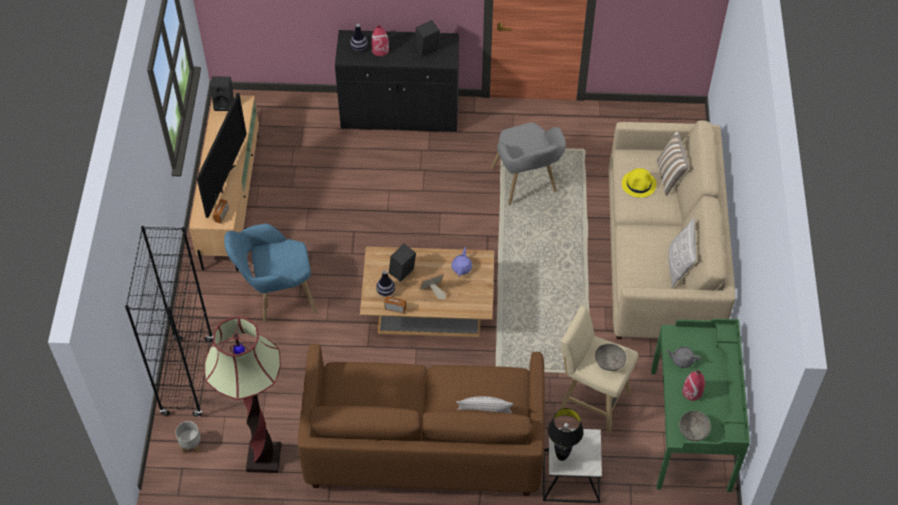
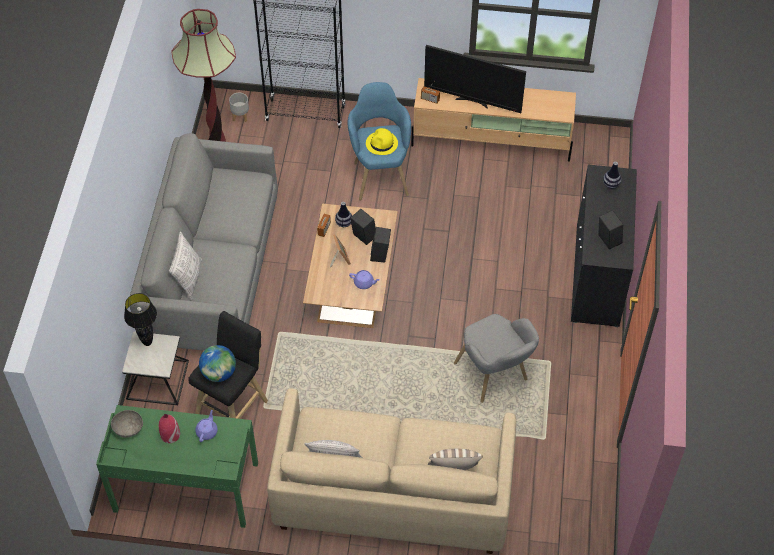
camera: 95 degrees right, 0 degrees up
black speaker [210,76,234,111] -> black speaker moved to [370,227,391,263]
brown sofa [298,344,544,496] -> grey sofa [130,133,278,351]
red vase [371,25,389,56] -> none
grey armchair [491,122,566,205] -> grey armchair turned 105 degrees counterclockwise [454,314,539,403]
beige stool [559,306,638,434] -> black stool [188,311,268,419]
grey bowl [595,344,626,371] -> globe [199,345,236,382]
yellow hat [622,168,656,198] -> yellow hat moved to [366,128,398,155]
grey teapot [666,347,701,368] -> purple teapot [195,410,218,442]

